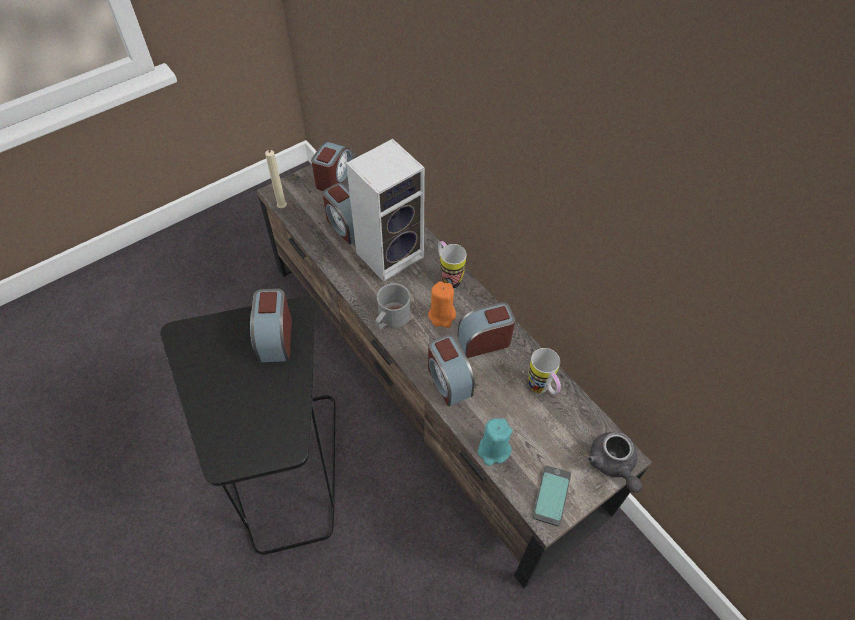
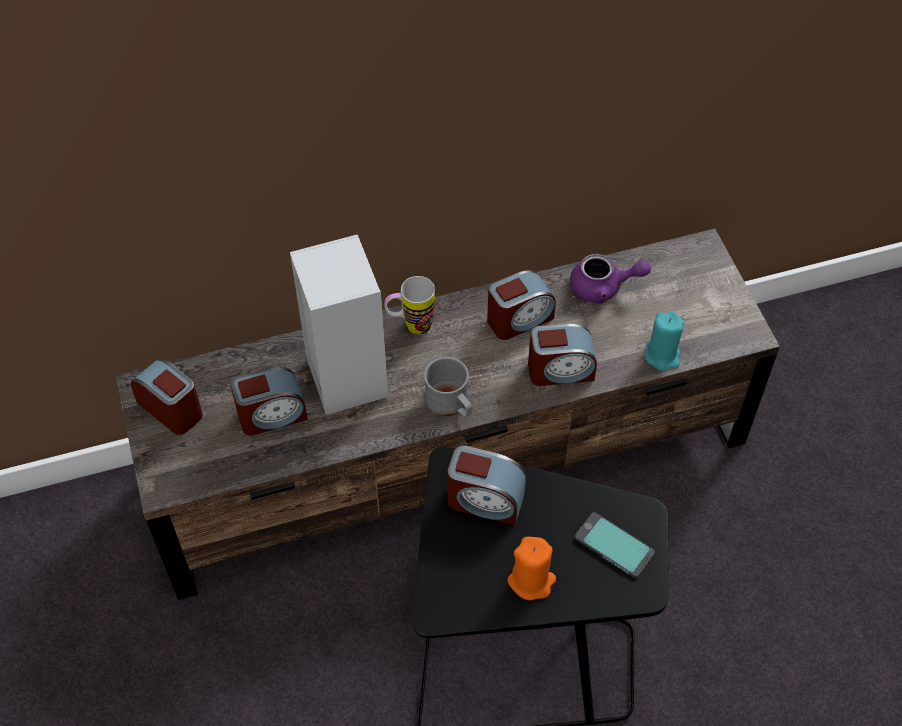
camera: 70 degrees left, 0 degrees up
beige candle [265,146,287,208] -> none
orange candle [428,281,456,328] -> orange candle moved to [507,537,556,600]
alarm clock [457,302,515,358] -> alarm clock turned 120 degrees counterclockwise [487,270,556,340]
mug [528,348,561,394] -> purple teapot [570,254,651,304]
phone [533,465,571,527] -> phone moved to [575,512,655,578]
grey teapot [588,432,643,493] -> none

